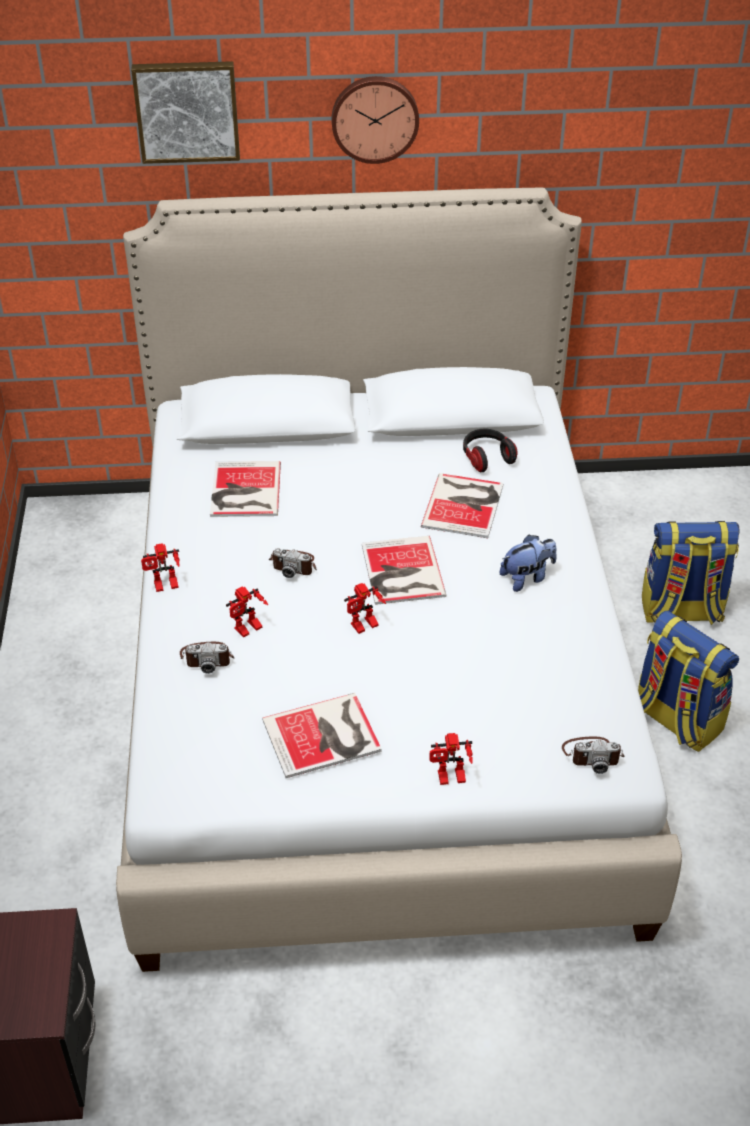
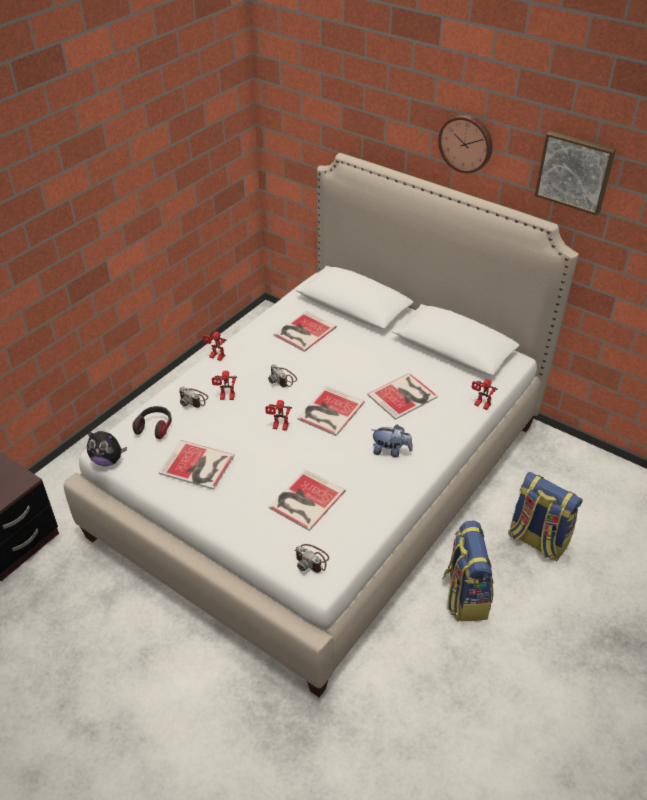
camera: 40 degrees right, 0 degrees up
picture [131,61,240,164] -> picture moved to [535,131,616,216]
toy robot [429,733,473,785] -> toy robot moved to [471,379,498,410]
headphones [463,429,518,472] -> headphones moved to [132,406,172,439]
none -> plush toy [87,431,127,466]
none -> book [269,469,346,531]

